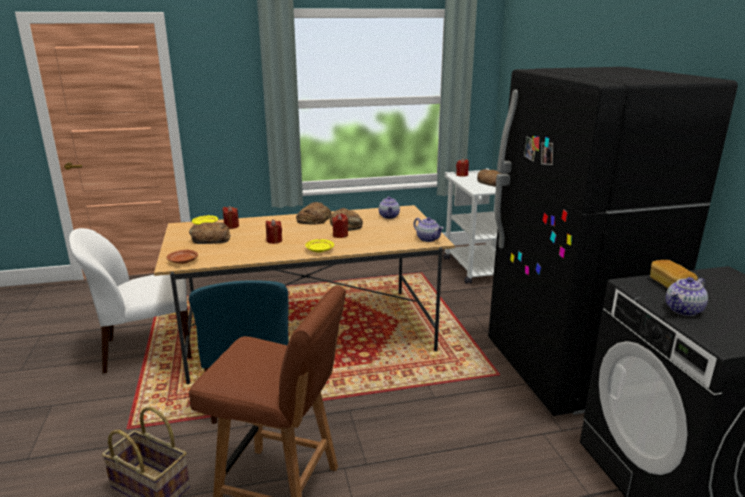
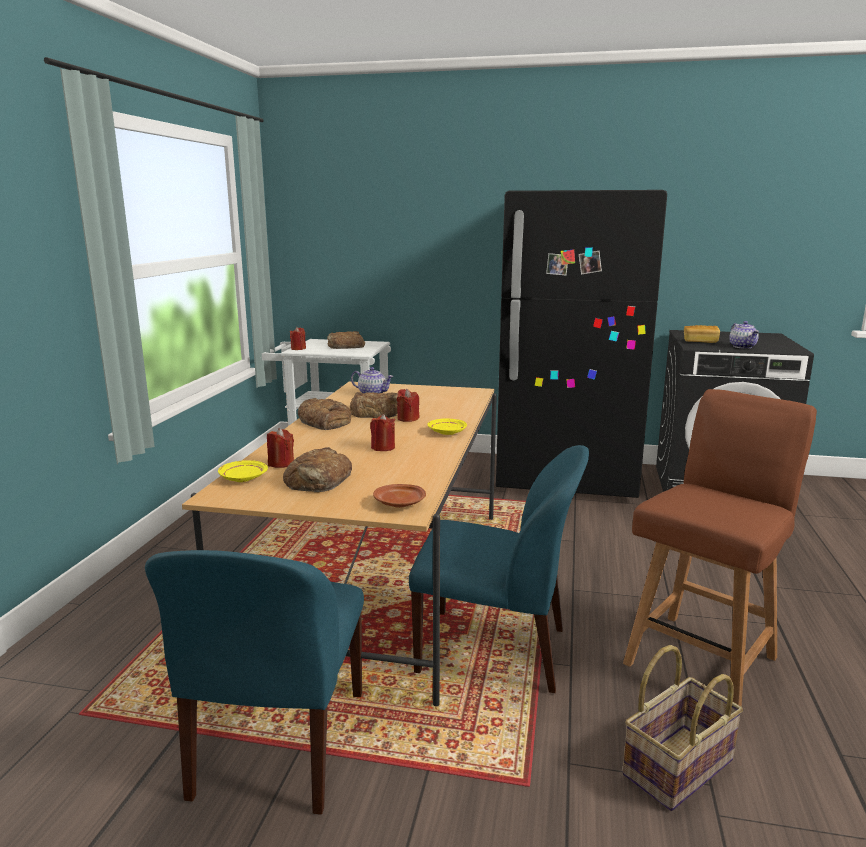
camera: 65 degrees left, 5 degrees down
white chair [69,228,192,373] -> blue chair [145,550,364,815]
teapot [414,217,444,242] -> none

